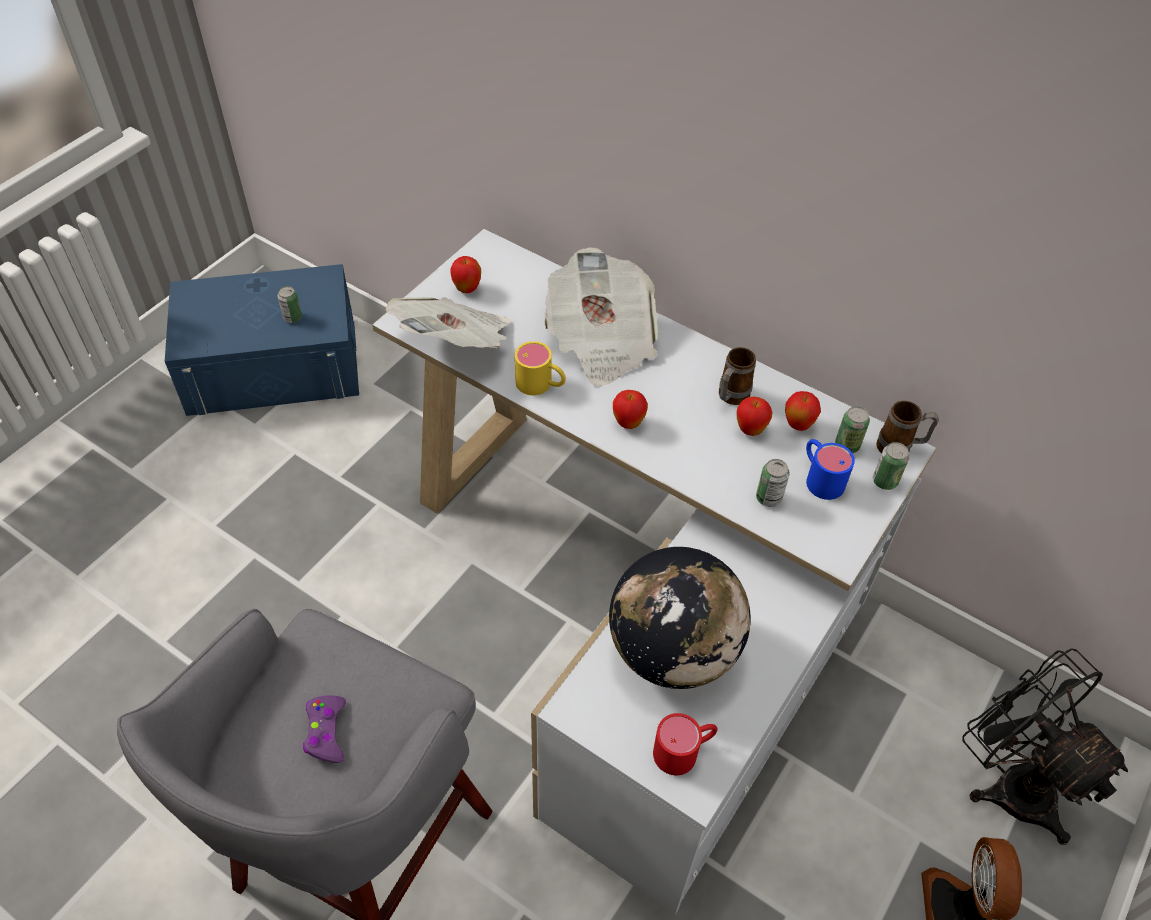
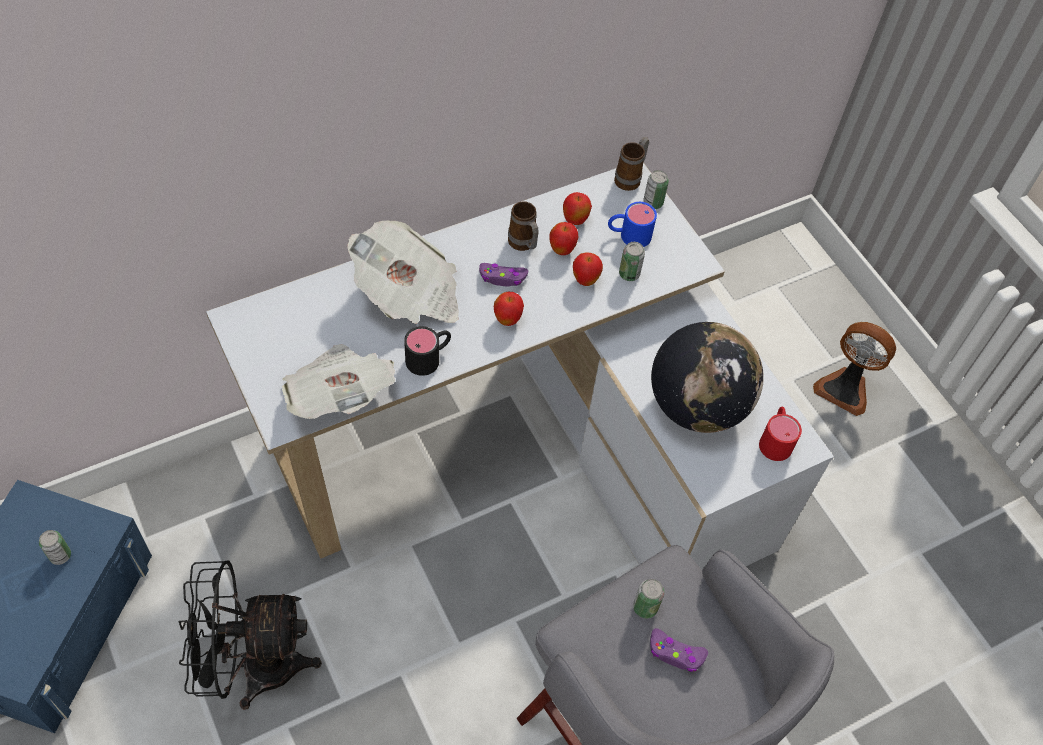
camera: 65 degrees left, 5 degrees up
apple [451,256,481,293] -> apple moved to [573,252,603,286]
yellow mug [515,341,566,395] -> black mug [404,326,451,376]
can [835,406,870,453] -> can moved to [633,579,664,619]
black fan [962,649,1128,845] -> black fan moved to [179,561,322,710]
none -> purple game controller [479,263,528,287]

